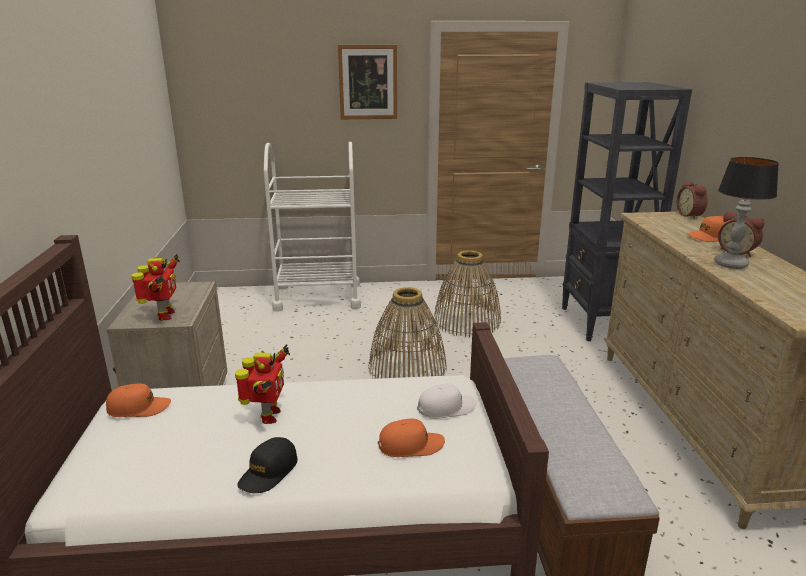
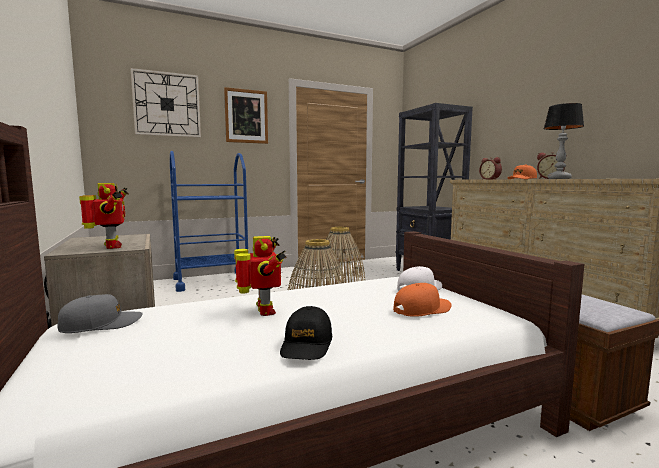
camera: 20 degrees left, 15 degrees down
orange cap [106,384,171,417] -> grey cap [57,294,143,333]
white cart [264,142,361,312] -> blue cart [170,151,248,292]
none -> wall clock [130,68,201,137]

